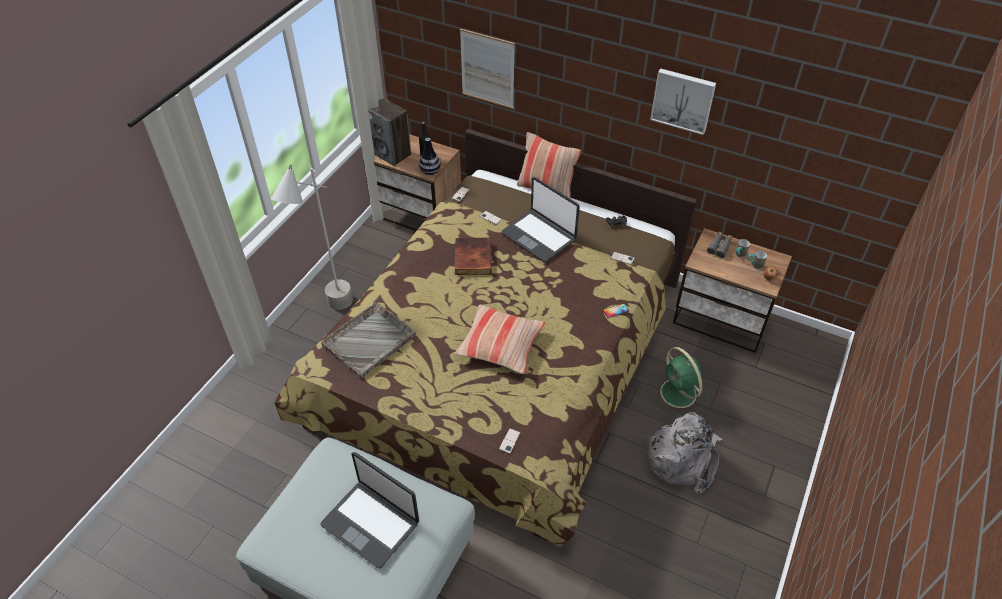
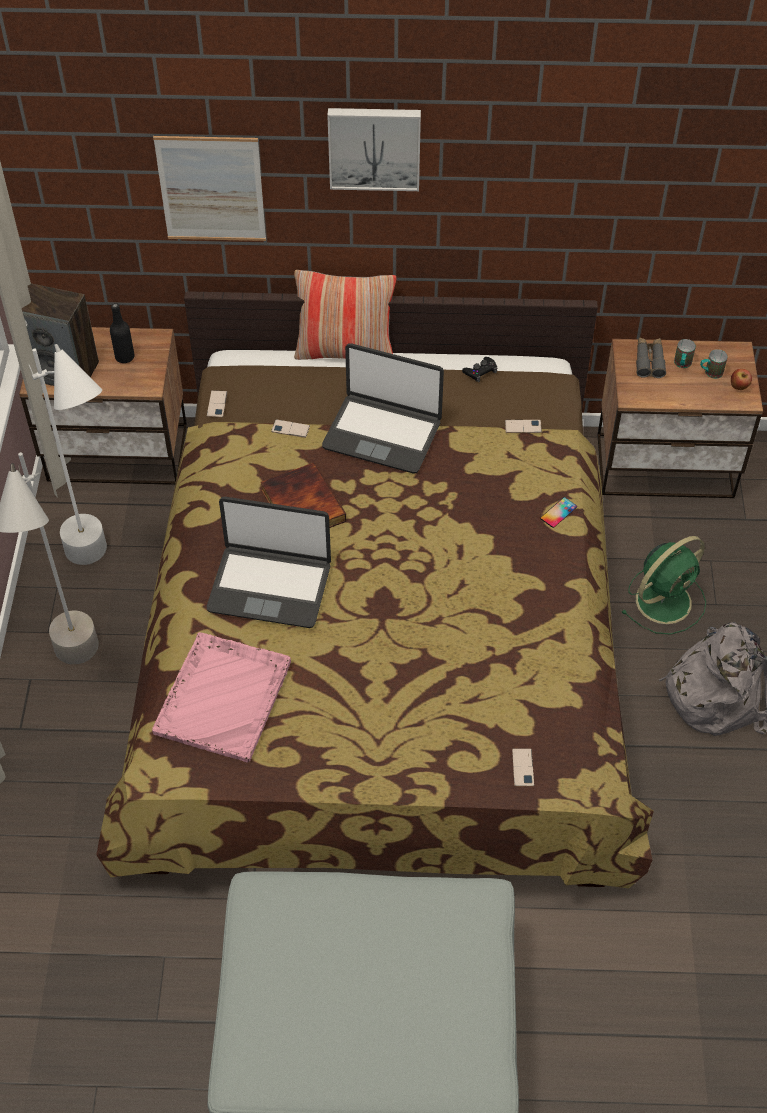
camera: 25 degrees left, 5 degrees up
grey tray [321,302,416,378] -> pink tray [152,632,291,762]
laptop [321,452,419,569] -> laptop moved to [206,497,331,628]
vase [419,138,441,175] -> none
pillow [455,304,545,374] -> none
picture [650,68,716,135] -> picture moved to [327,108,421,191]
green fan [652,347,707,416] -> green fan turned 75 degrees counterclockwise [621,536,706,635]
none -> white floor lamp [29,344,107,565]

